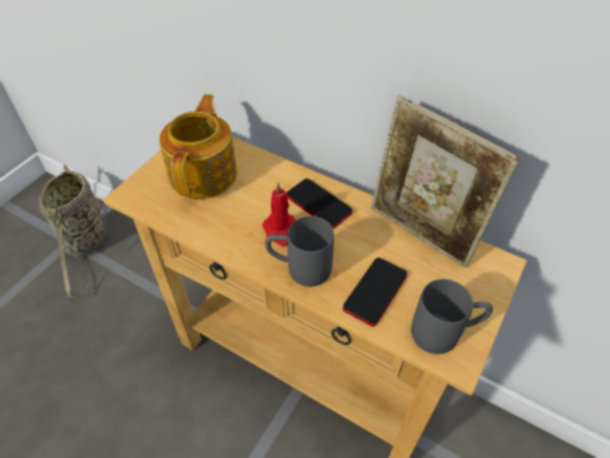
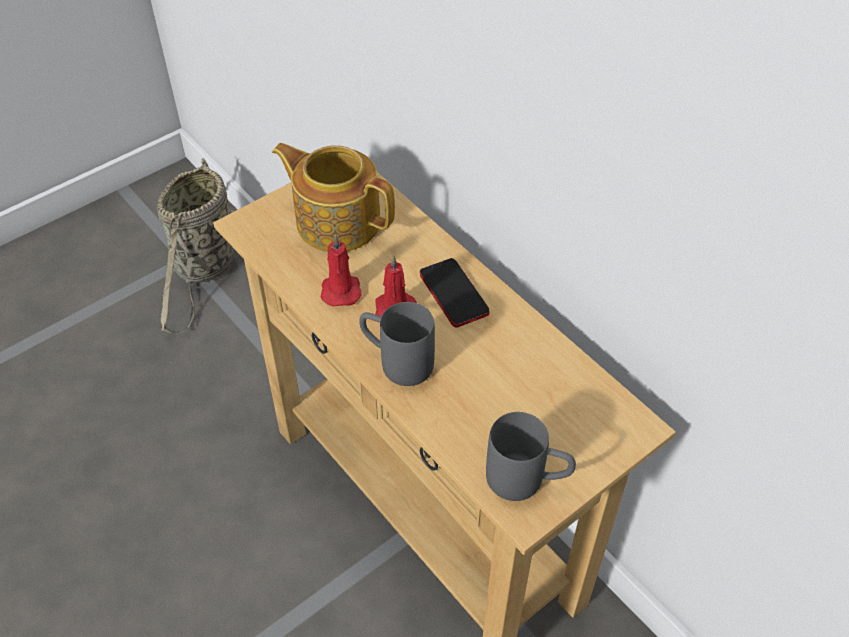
camera: 20 degrees right, 0 degrees up
teapot [159,94,237,199] -> teapot turned 90 degrees counterclockwise [272,143,395,252]
phone [343,257,407,327] -> none
picture frame [371,95,520,268] -> none
none -> red candle [321,234,362,307]

